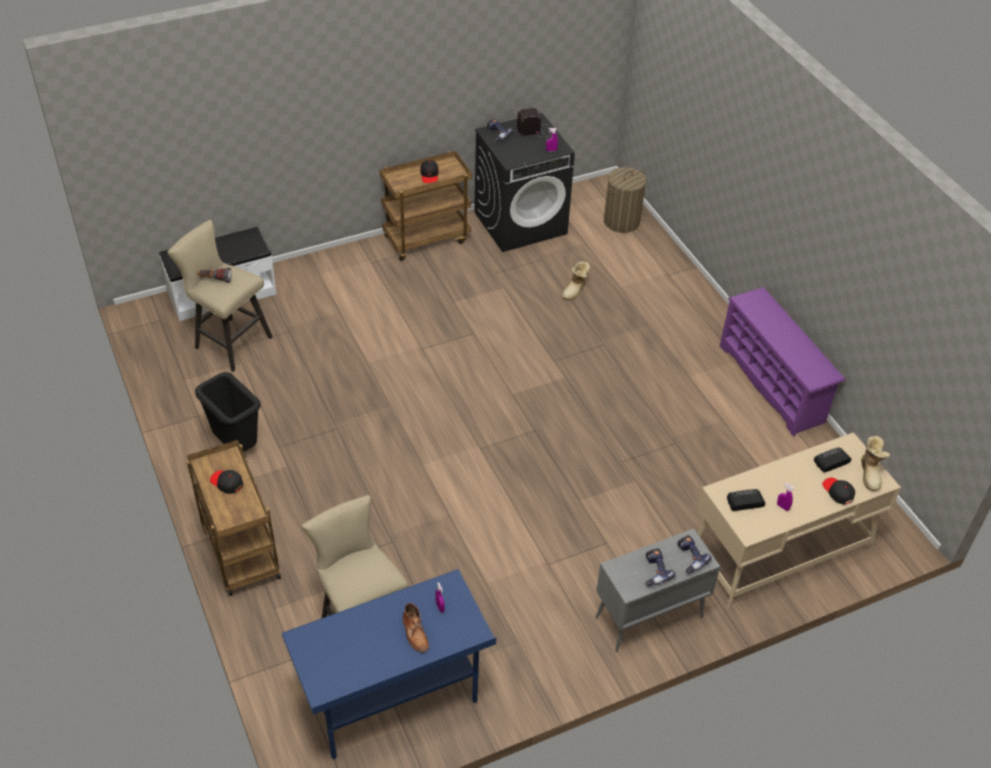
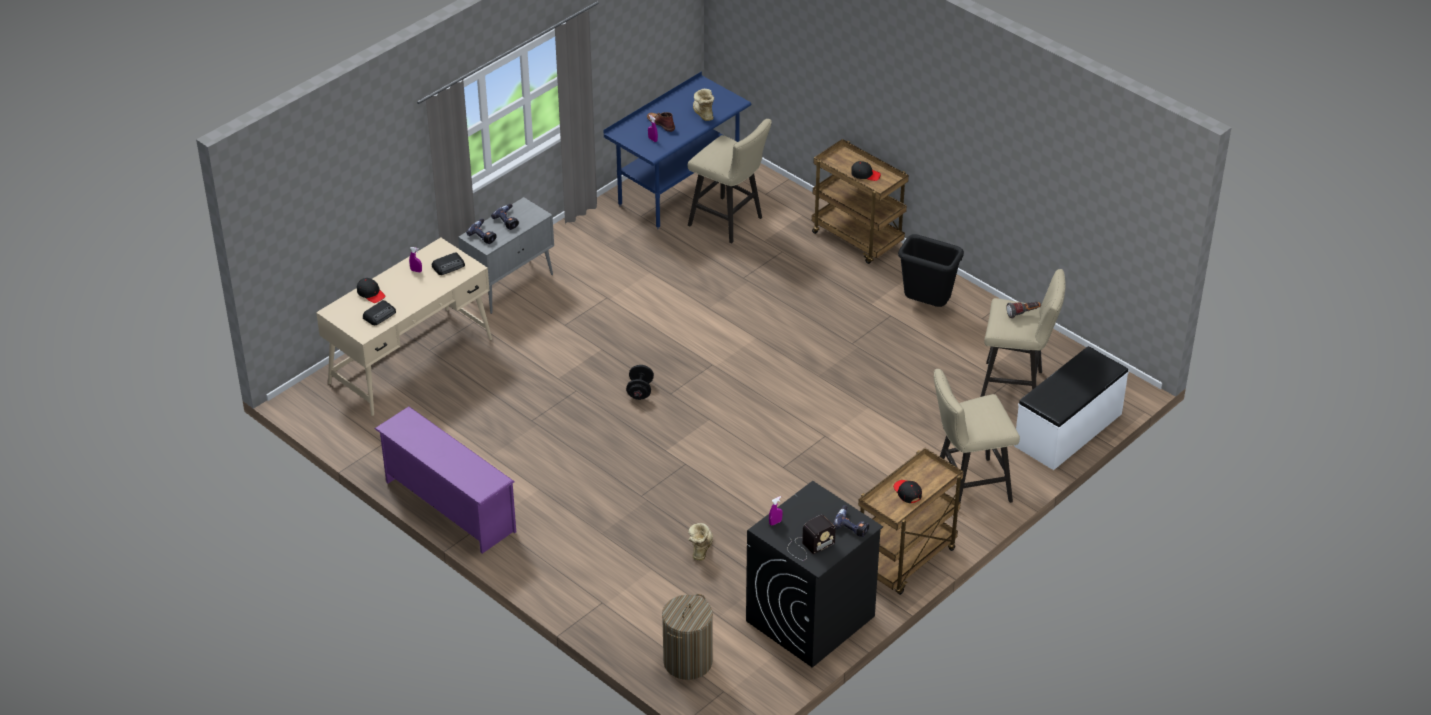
camera: 160 degrees right, 5 degrees down
boot [861,435,890,491] -> boot moved to [693,89,714,121]
none -> black dumbbell [626,365,654,400]
none -> beige stool [934,369,1020,511]

